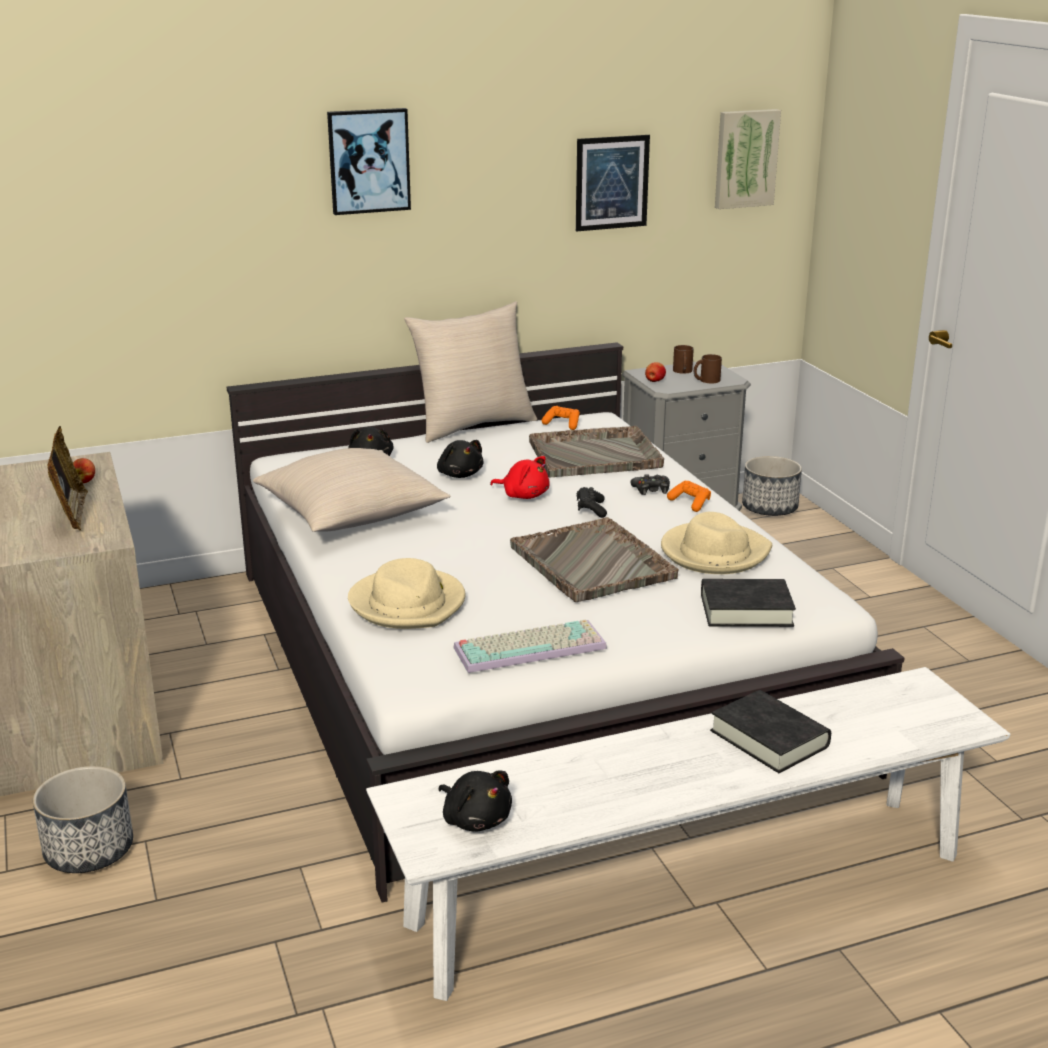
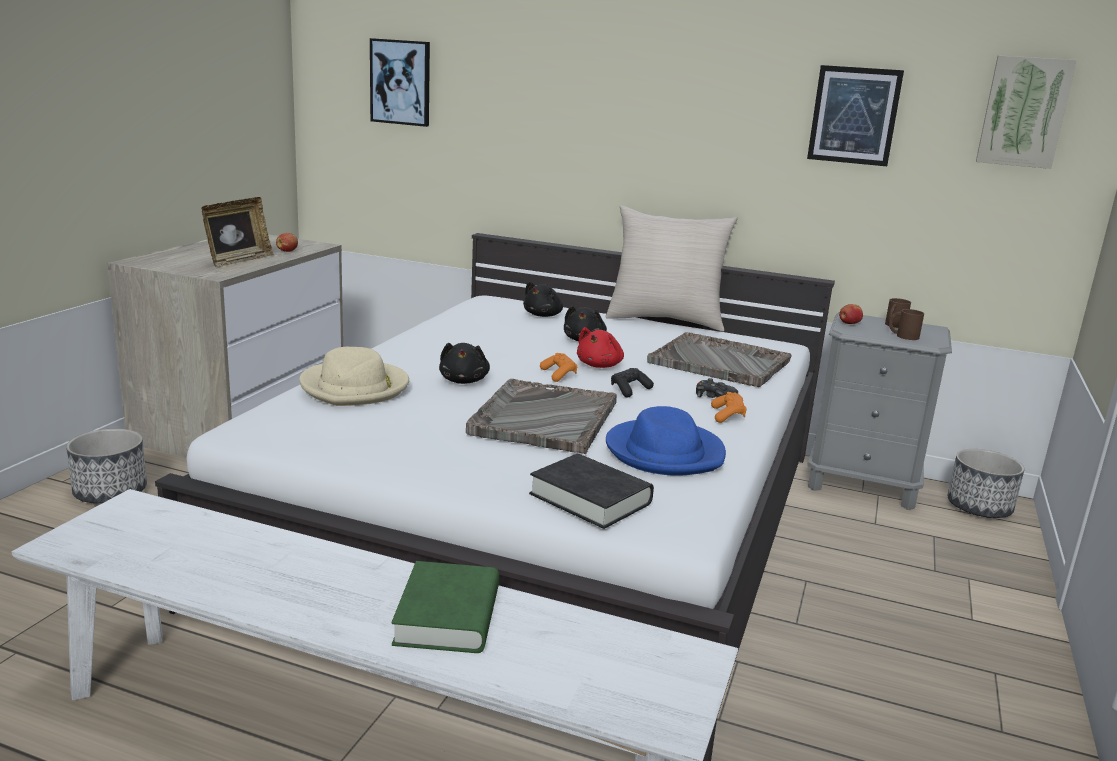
camera: 40 degrees right, 5 degrees down
beige pillow [253,448,451,532] -> none
picture [327,108,411,215] -> picture moved to [370,38,430,127]
black plush toy [438,770,512,832] -> black plush toy moved to [439,343,490,384]
keyboard [453,619,607,673] -> none
red plush toy [490,456,550,499] -> red plush toy turned 45 degrees clockwise [577,327,624,368]
orange game controller [542,406,580,430] -> orange game controller moved to [540,353,577,382]
beige hat [661,512,772,574] -> blue hat [606,406,726,476]
black book [710,690,831,773] -> green book [392,561,499,653]

